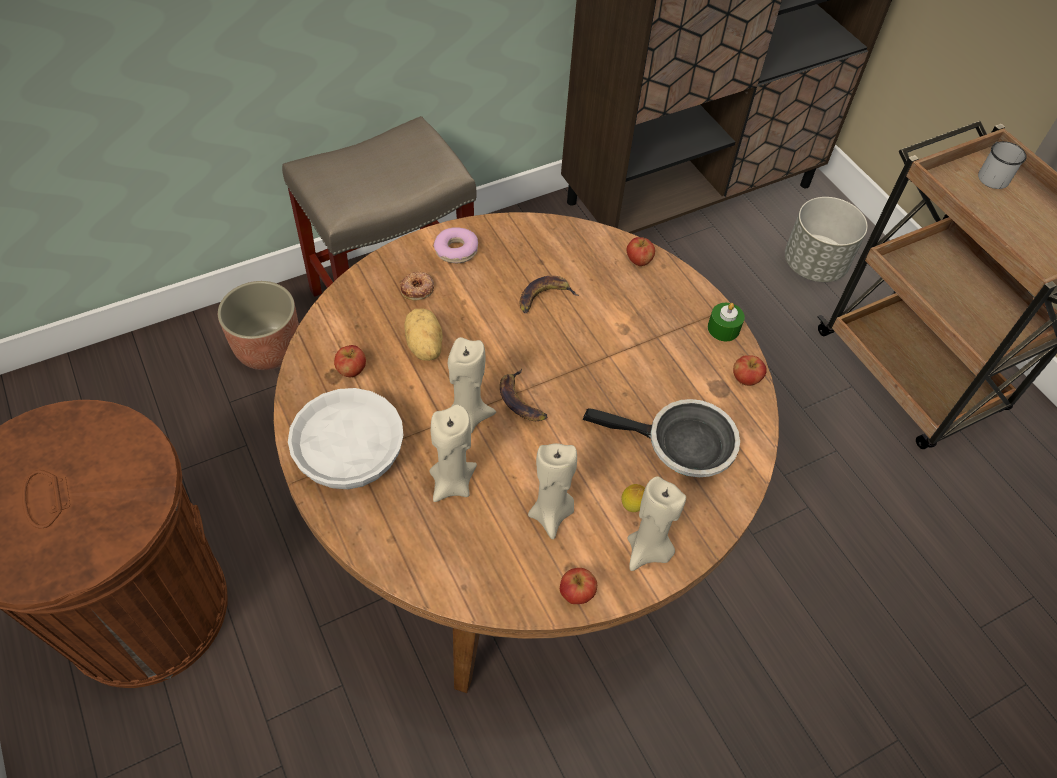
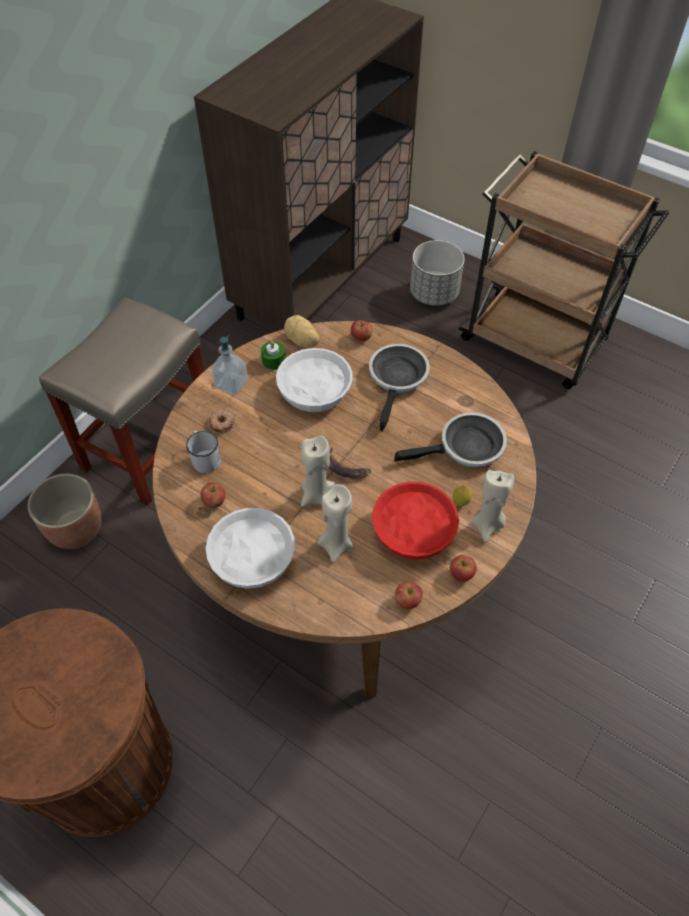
camera: 25 degrees left, 0 degrees up
potato [404,308,443,361] -> potato moved to [284,315,319,348]
donut [434,227,478,263] -> soap dispenser [212,335,247,395]
banana [520,276,579,313] -> white bowl [276,348,352,412]
beige candle [528,443,577,539] -> red bowl [372,482,459,560]
green candle [708,303,745,341] -> green candle moved to [261,341,286,370]
apple [733,355,767,386] -> apple moved to [395,582,423,609]
white mug [978,141,1027,189] -> white mug moved to [186,430,221,473]
none -> frying pan [369,344,430,432]

